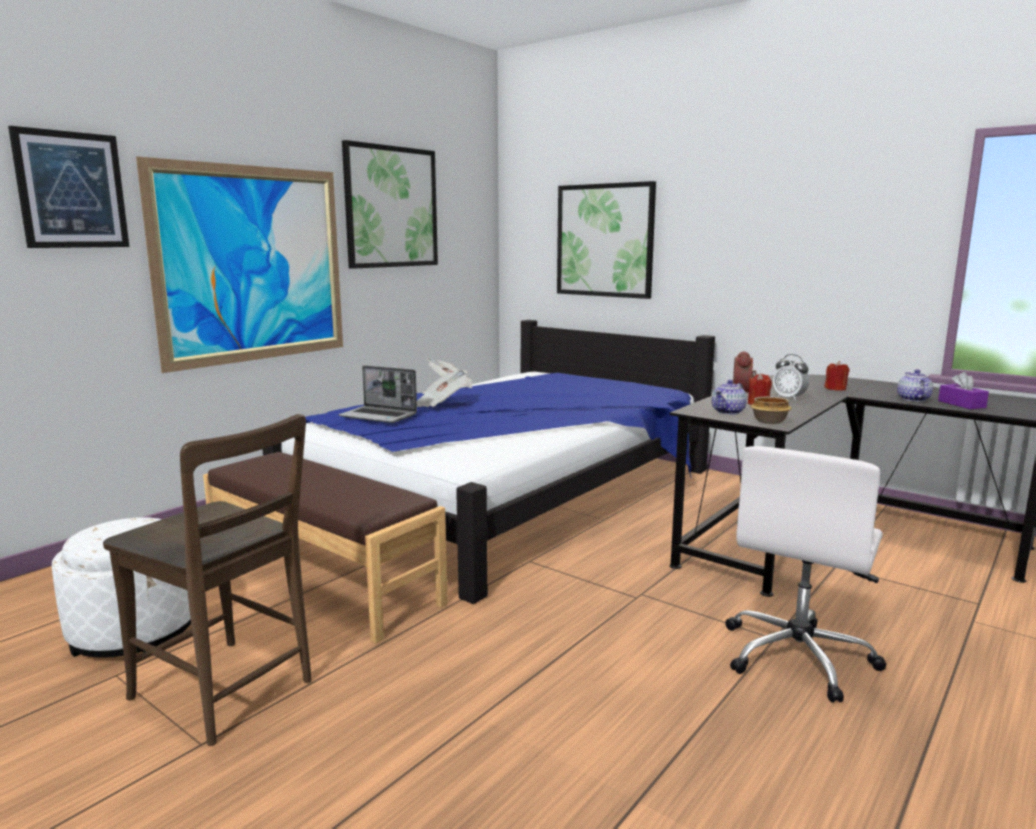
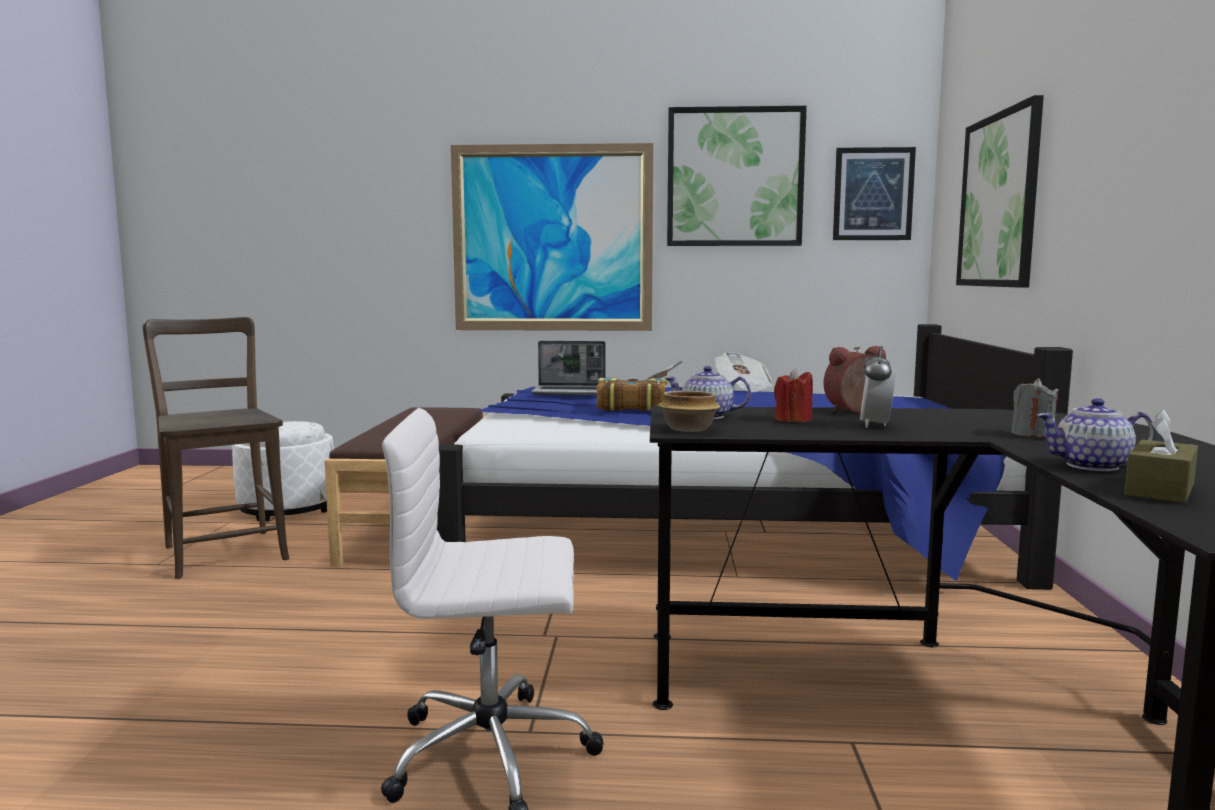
camera: 55 degrees right, 5 degrees down
picture [8,126,130,248] -> picture moved to [833,147,916,240]
brown chair [103,414,312,746] -> brown chair turned 150 degrees clockwise [142,317,289,579]
laptop [339,365,417,423] -> laptop turned 75 degrees counterclockwise [531,341,606,395]
red candle [824,361,849,391] -> grey candle [1011,378,1059,438]
teapot [897,369,933,402] -> teapot turned 150 degrees counterclockwise [1036,398,1156,471]
purple tissue box [938,372,989,409] -> brown tissue box [1124,410,1198,503]
none -> book [597,378,667,411]

